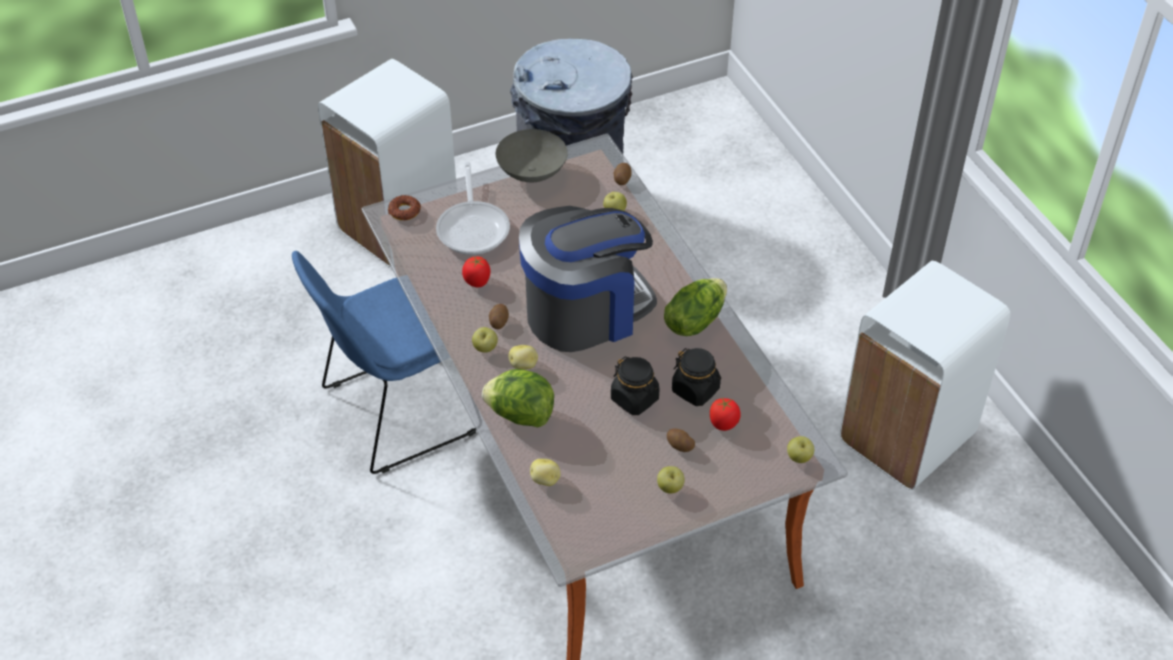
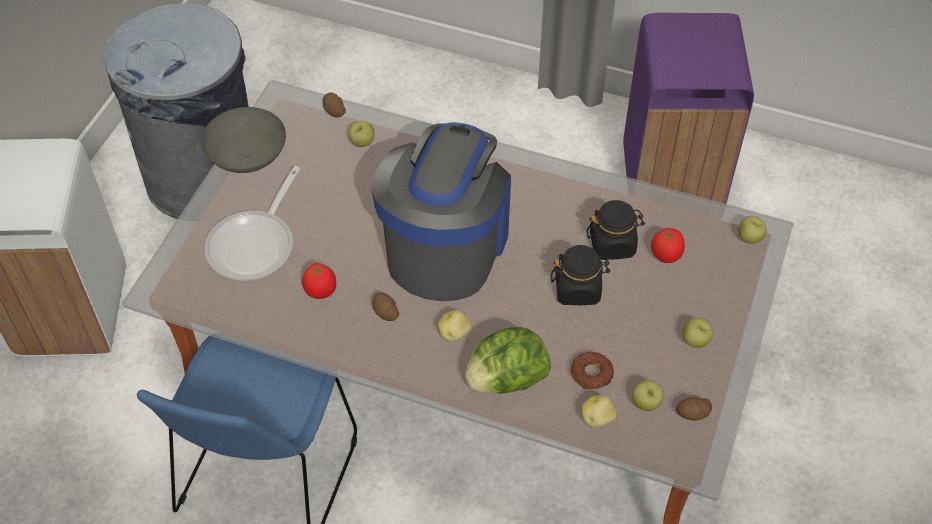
camera: 45 degrees left, 5 degrees up
donut [388,195,421,220] -> donut moved to [571,352,614,389]
frying pan [436,162,510,255] -> frying pan turned 75 degrees clockwise [204,166,301,281]
apple [472,327,498,353] -> apple moved to [632,380,663,411]
lettuce [664,278,727,336] -> none
potato [667,428,695,452] -> potato moved to [676,397,712,421]
white trash can [840,261,1010,490] -> purple trash can [623,13,754,204]

